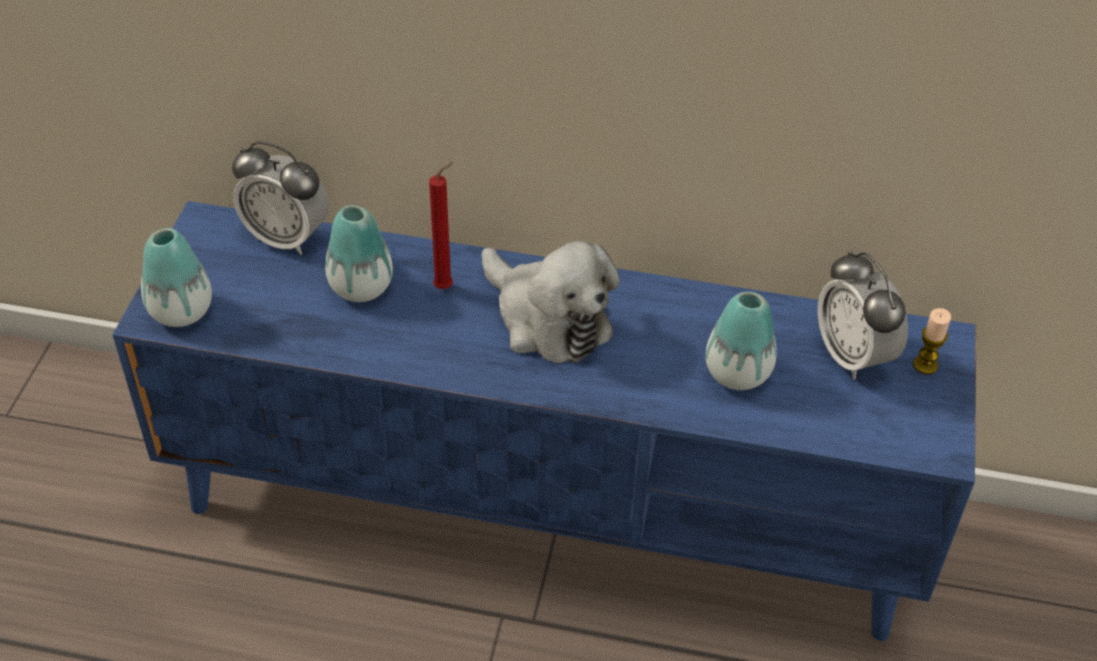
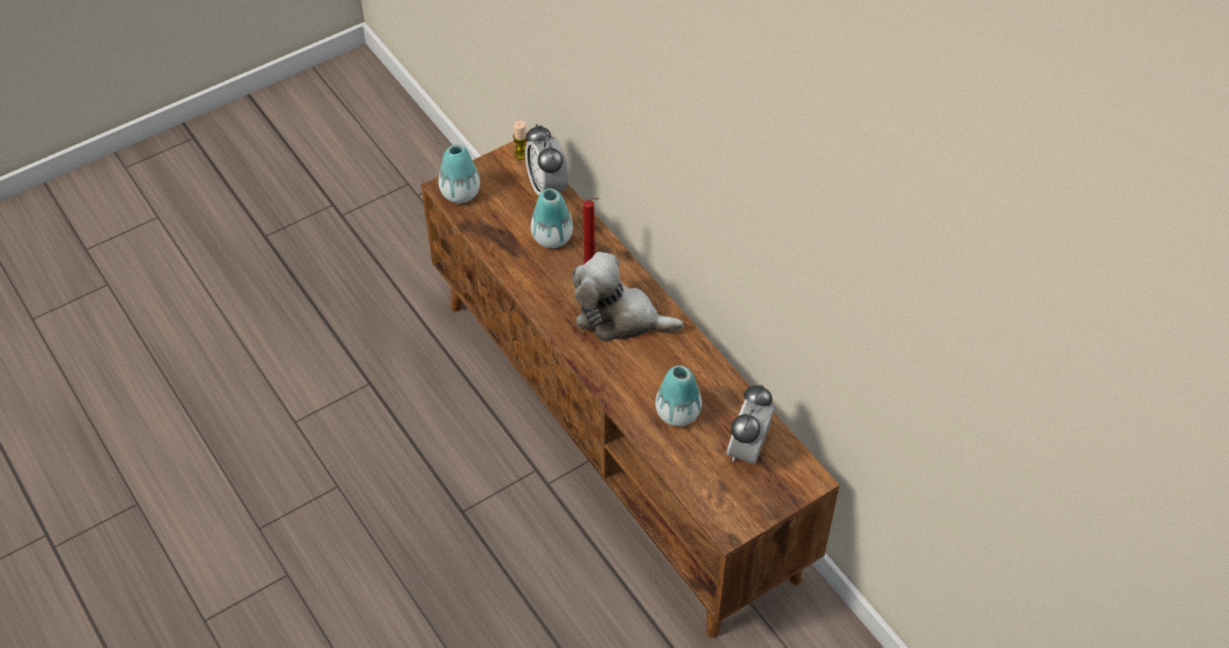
camera: 45 degrees right, 5 degrees up
blue tv stand [112,201,977,641] -> brown tv stand [421,141,840,638]
plush toy [481,241,620,363] -> plush toy turned 105 degrees clockwise [572,252,684,342]
candle [913,308,951,374] -> candle moved to [513,121,527,160]

